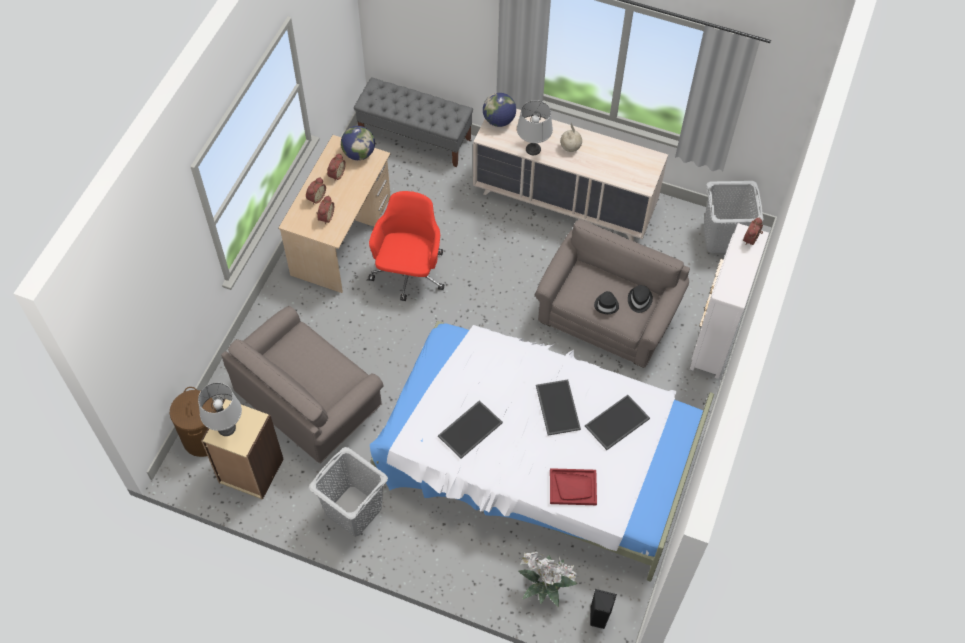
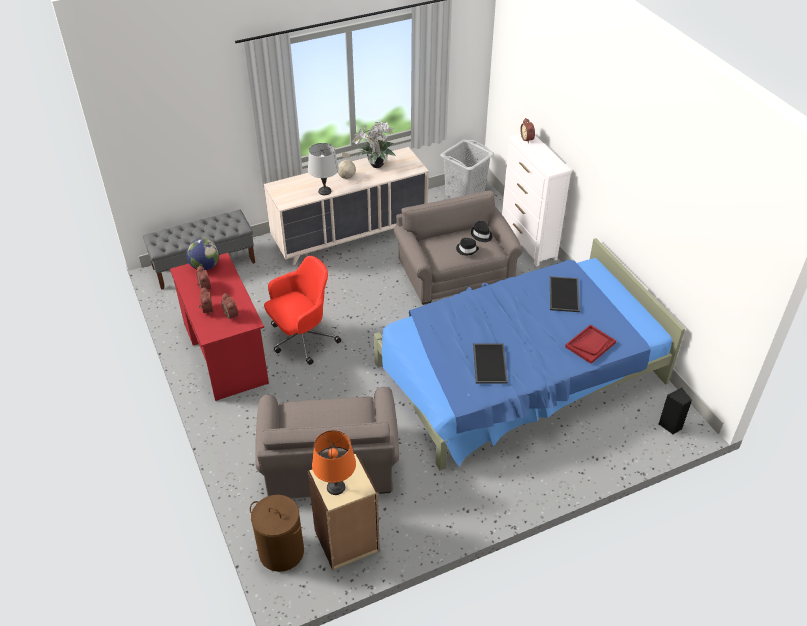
camera: 45 degrees left, 15 degrees down
grey table lamp [198,383,242,436] -> orange table lamp [312,430,356,495]
beige desk [279,135,391,293] -> red desk [170,253,269,401]
grey laundry basket [309,447,388,537] -> none
red office chair [368,191,444,301] -> red office chair turned 90 degrees clockwise [264,256,341,365]
white bed [370,321,714,582] -> blue bed [374,238,685,471]
globe [483,93,516,127] -> none
potted plant [518,552,578,607] -> potted plant moved to [352,121,396,168]
tray [536,379,581,435] -> none

